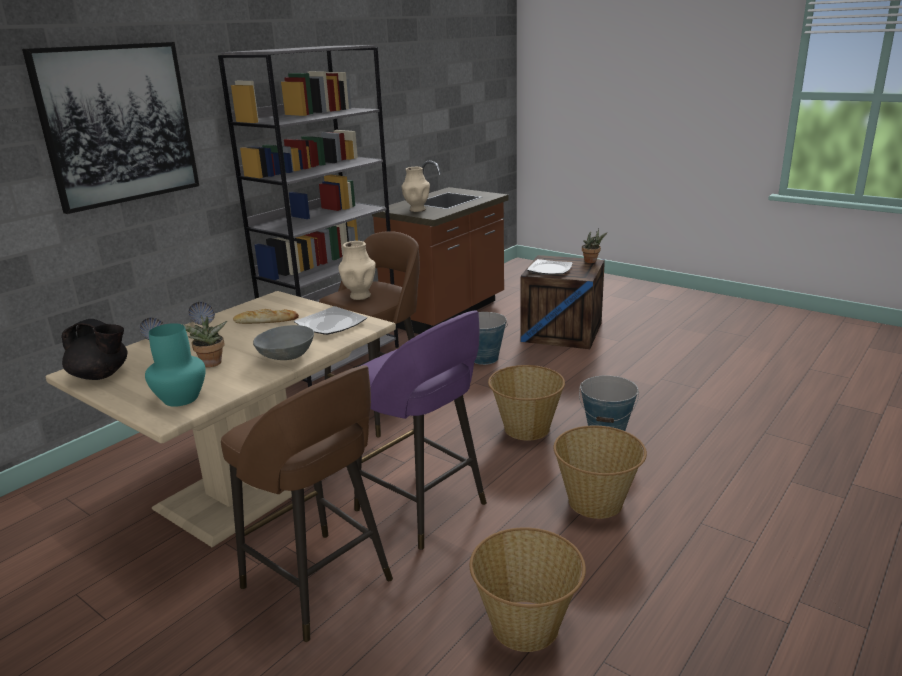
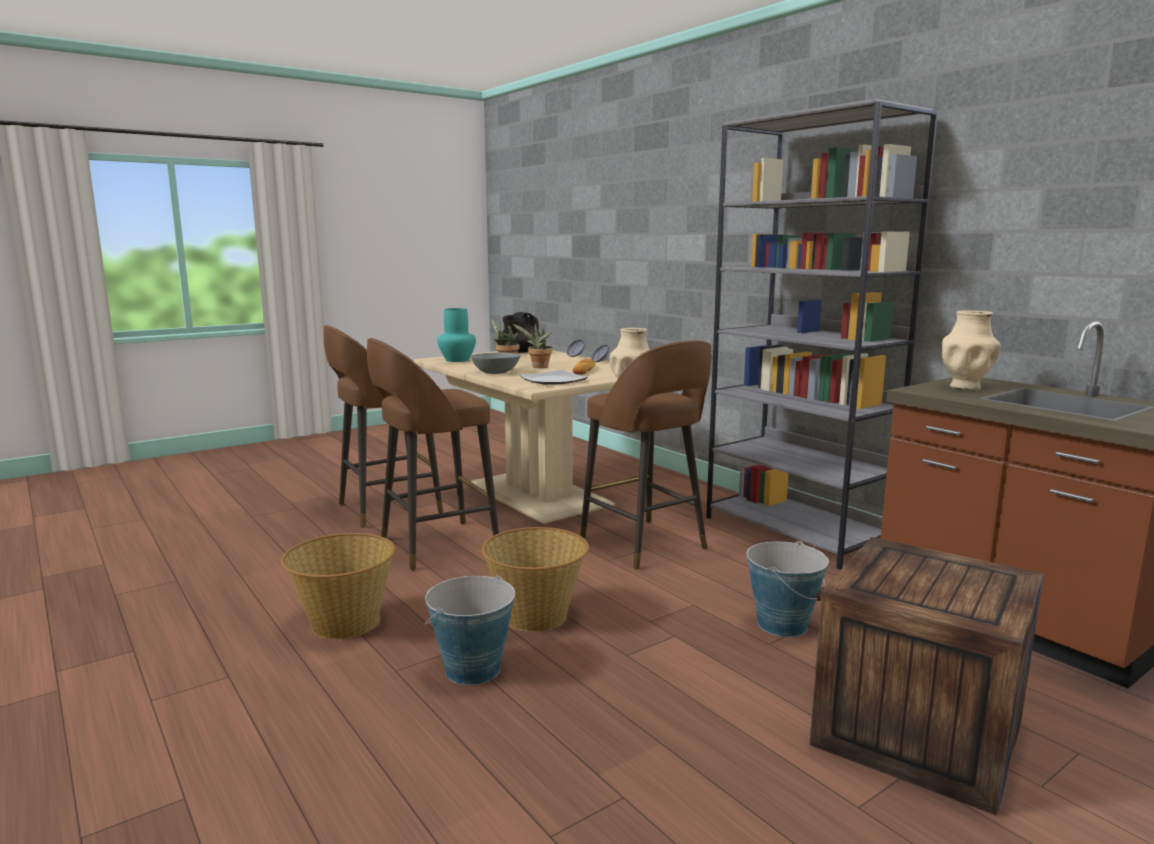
camera: 105 degrees right, 10 degrees down
picture [22,42,199,214] -> none
purple stool [354,310,487,550] -> brown stool [367,338,499,571]
basket [470,527,586,652] -> none
plate [527,259,573,274] -> none
potted plant [582,228,607,263] -> potted plant moved to [513,324,552,368]

